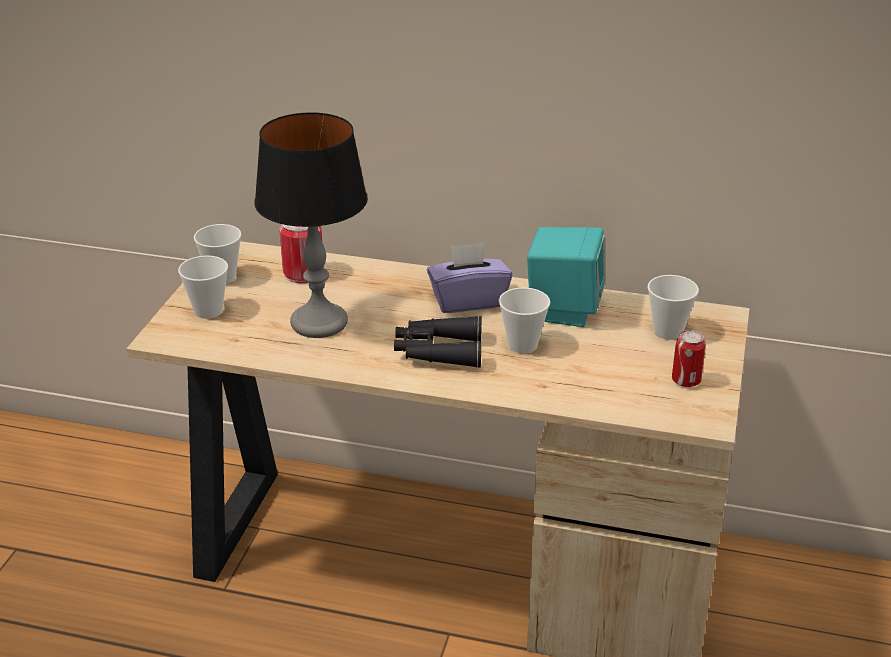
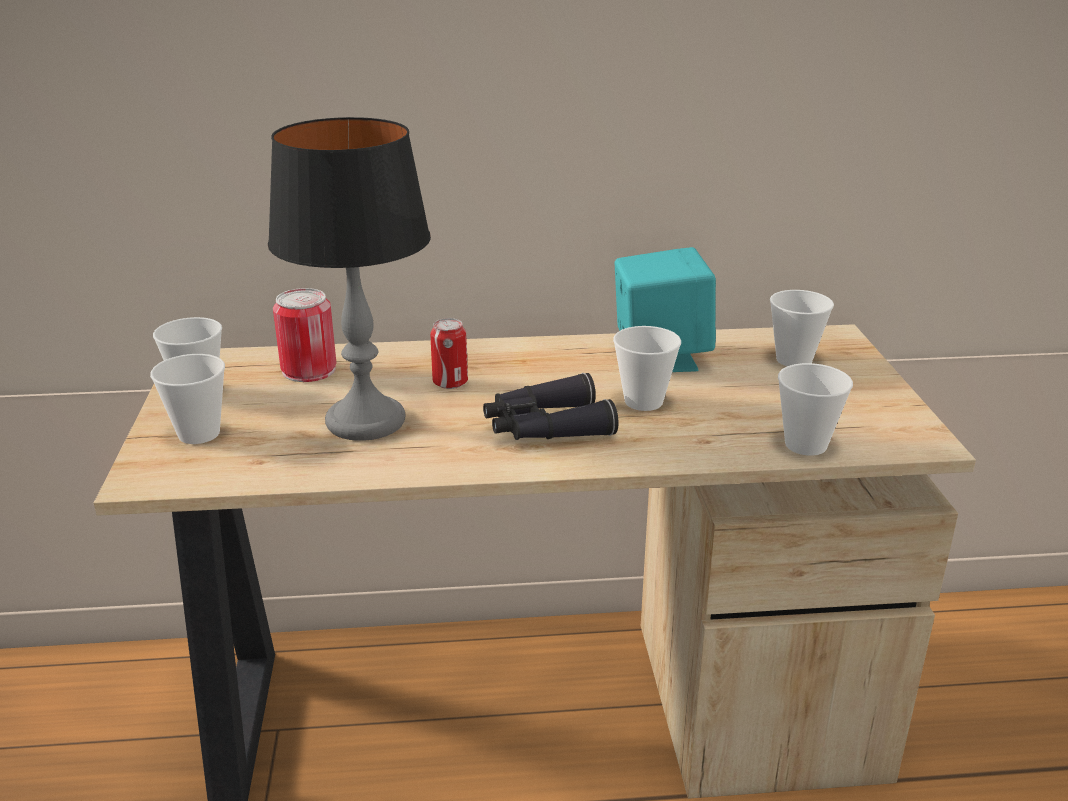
camera: 20 degrees left, 5 degrees down
purple tissue box [427,243,512,313] -> none
can [672,330,706,387] -> can moved to [431,318,468,389]
none -> cup [778,363,853,456]

